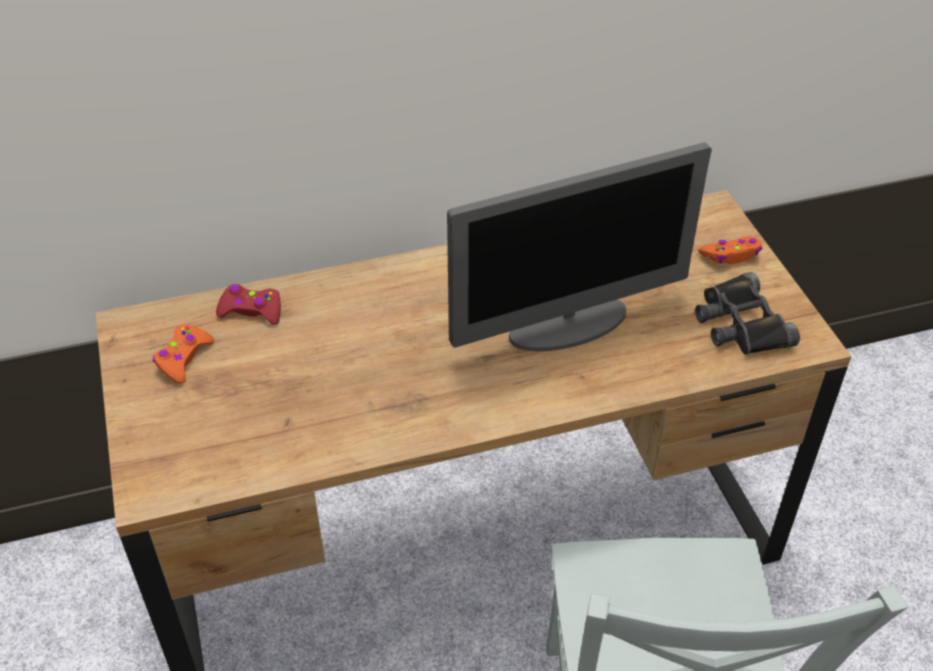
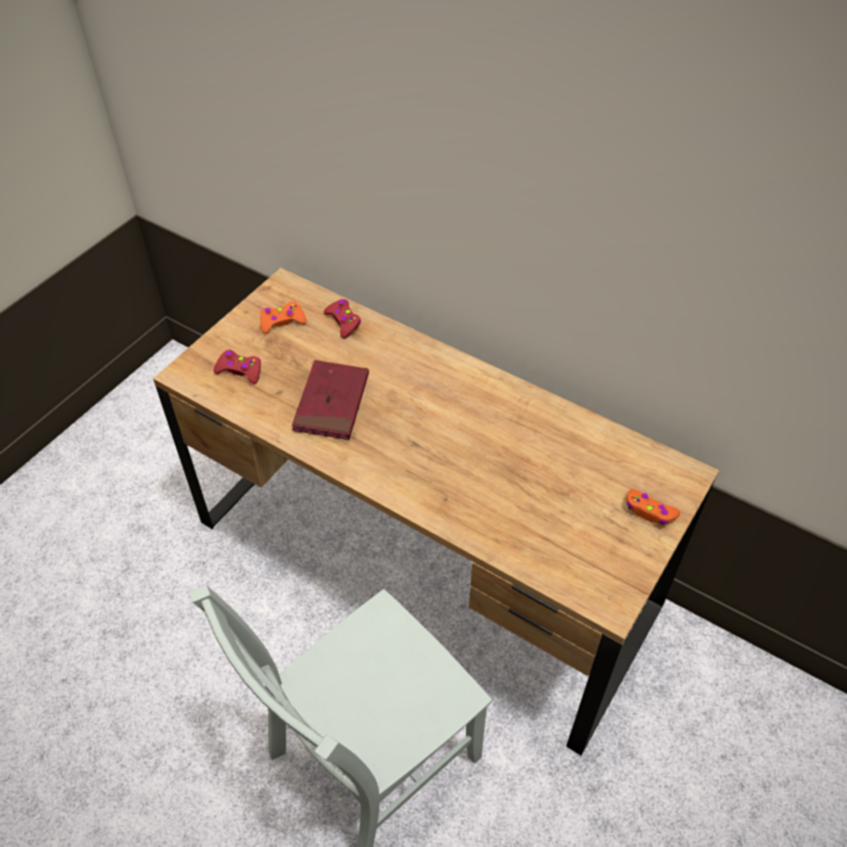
camera: 50 degrees right, 5 degrees up
monitor [447,142,712,352] -> none
black binoculars [695,272,800,355] -> none
none -> red game controller [214,350,261,384]
none -> red book [292,360,369,440]

